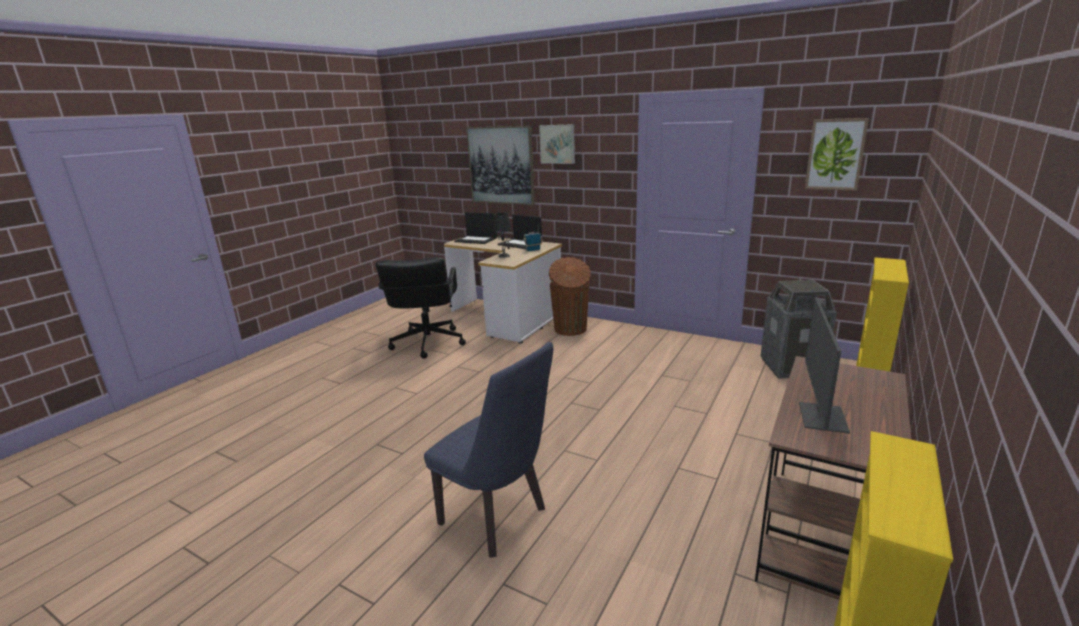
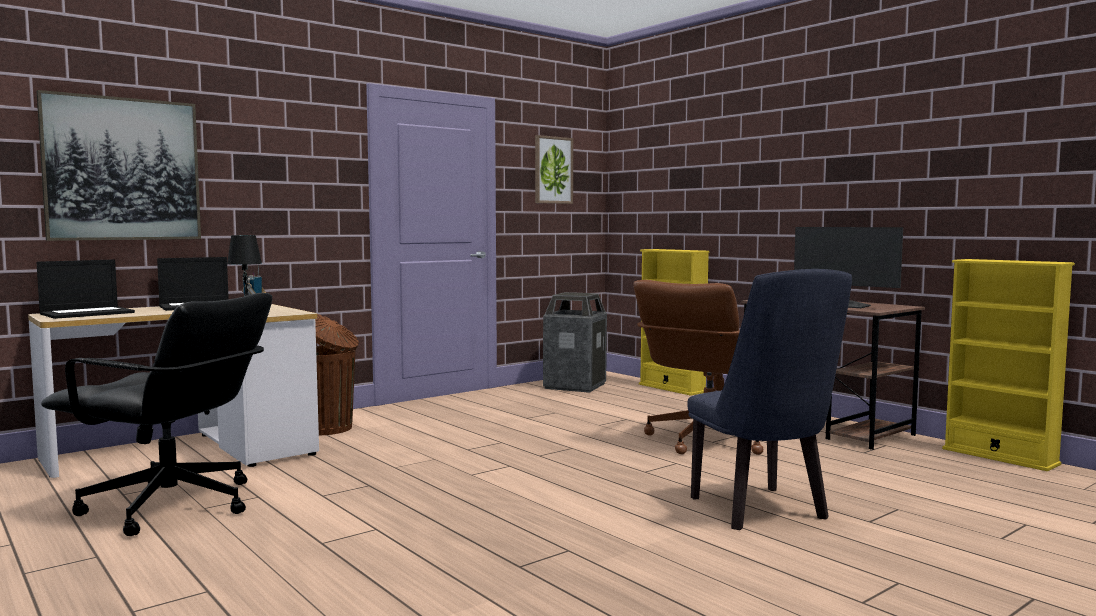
camera: 70 degrees left, 15 degrees down
blue chair [424,342,553,558] -> blue chair turned 105 degrees clockwise [687,269,852,530]
picture [539,124,575,164] -> none
none -> brown office chair [633,280,763,455]

